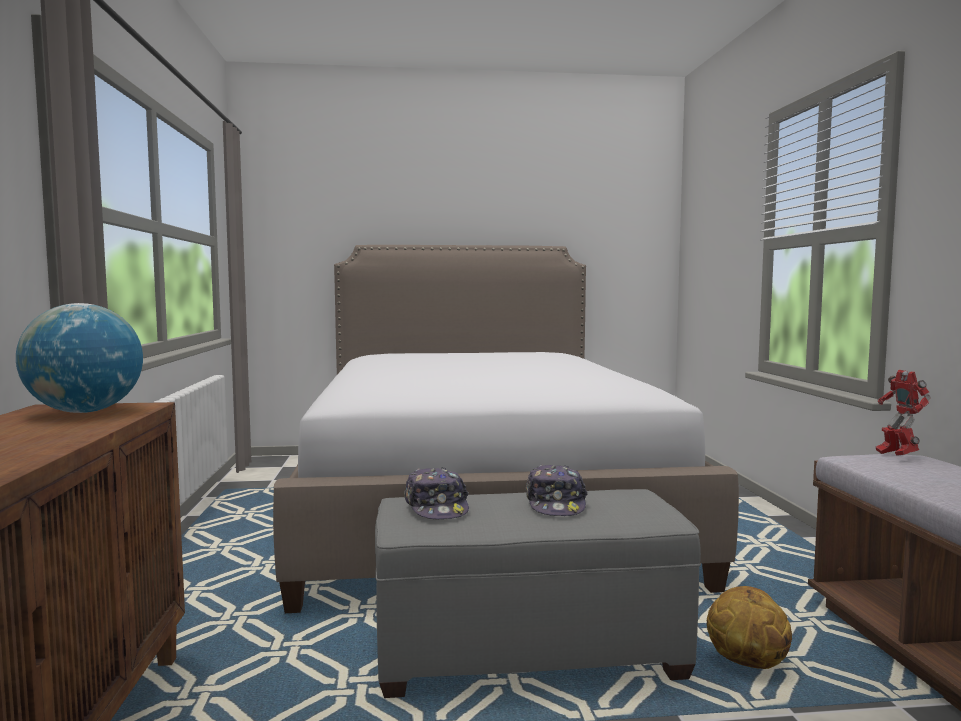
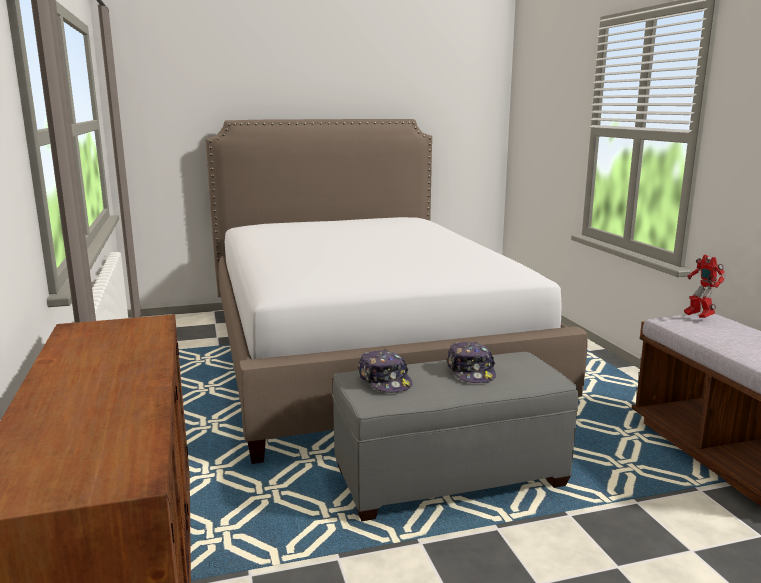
camera: 10 degrees left, 10 degrees up
globe [16,303,143,413] -> none
basketball [707,586,792,669] -> none

